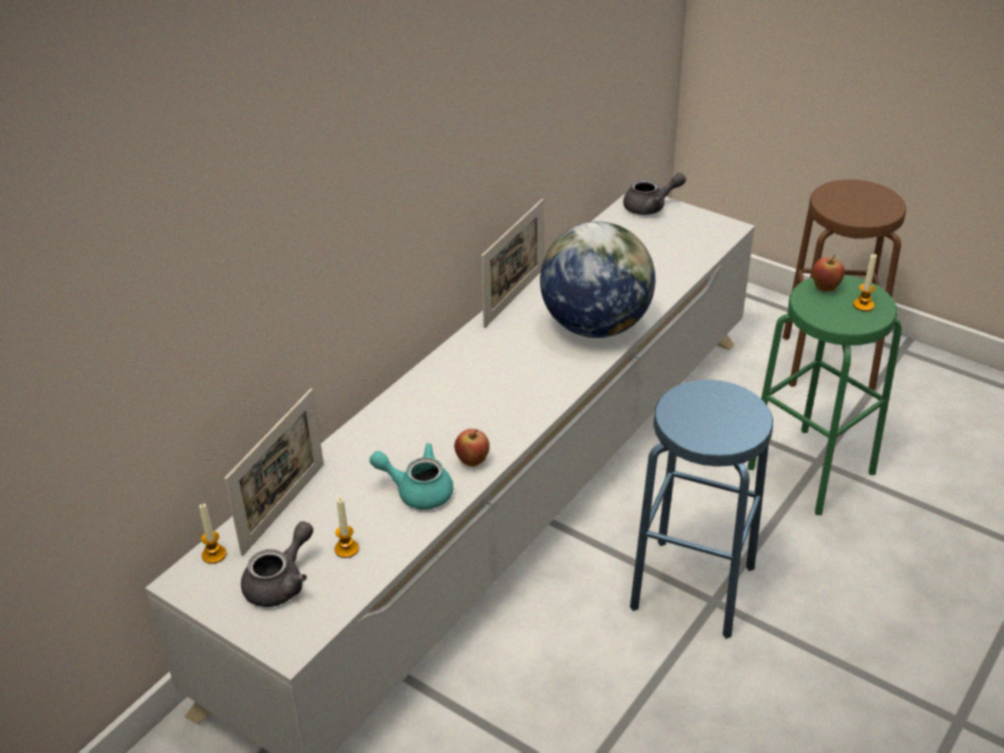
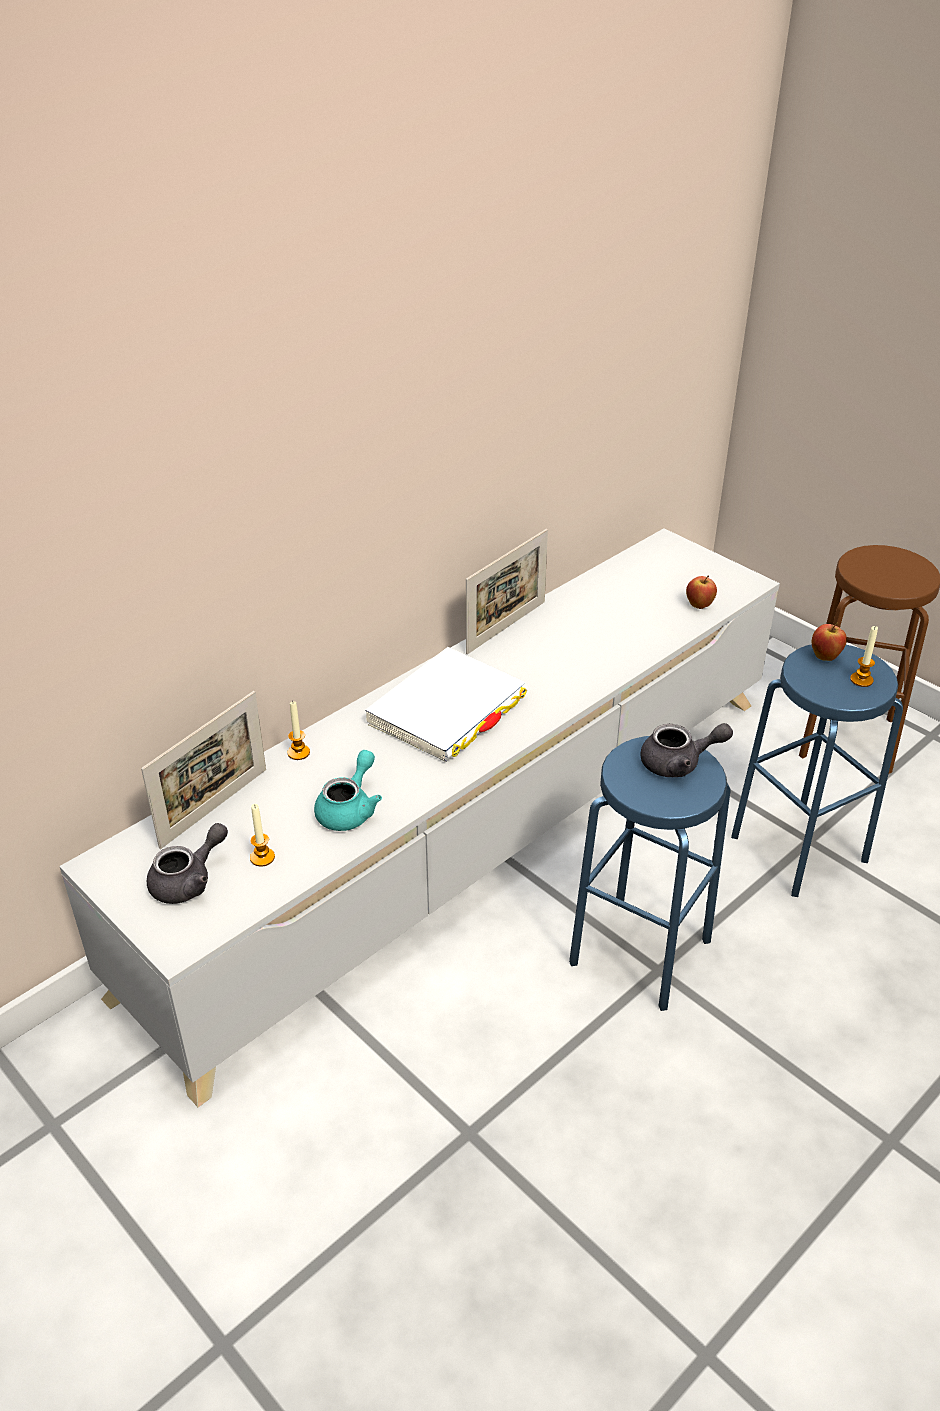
camera: 10 degrees right, 0 degrees up
candle [199,504,226,564] -> candle moved to [287,701,310,760]
turquoise teapot [369,443,453,510] -> turquoise teapot turned 90 degrees clockwise [314,750,382,831]
apple [454,429,490,467] -> apple moved to [686,575,717,609]
globe [540,221,655,338] -> none
grey teapot [623,173,686,215] -> grey teapot moved to [640,723,733,777]
green stool [748,275,902,515] -> blue stool [731,644,903,897]
none -> white book [365,647,528,762]

